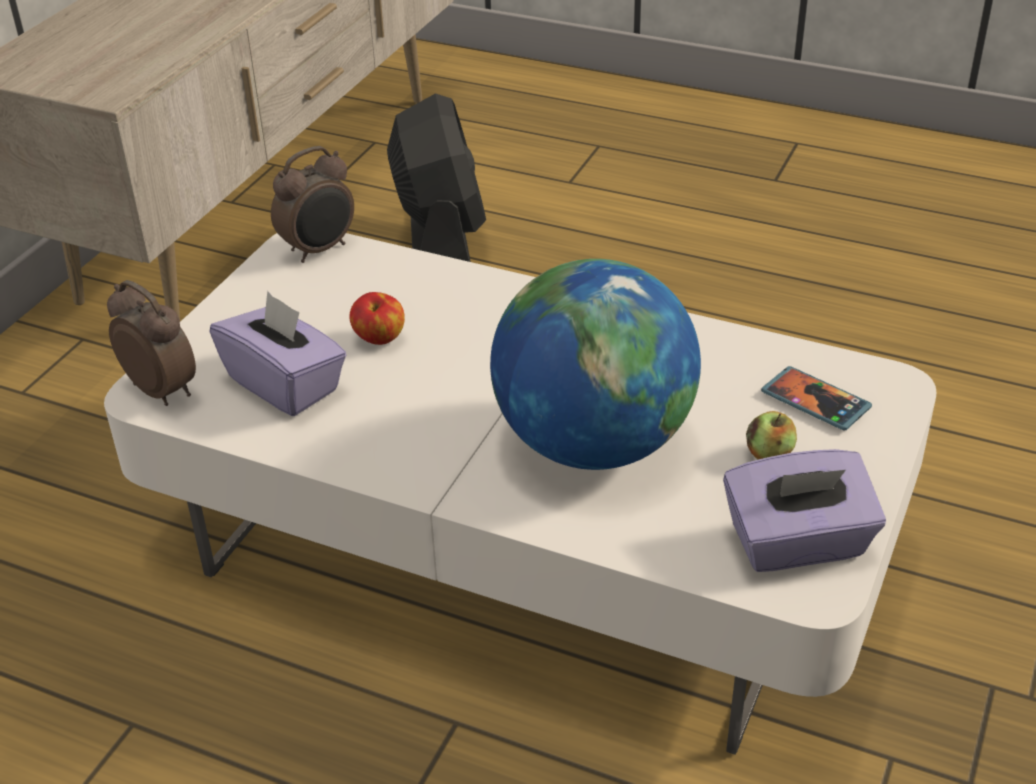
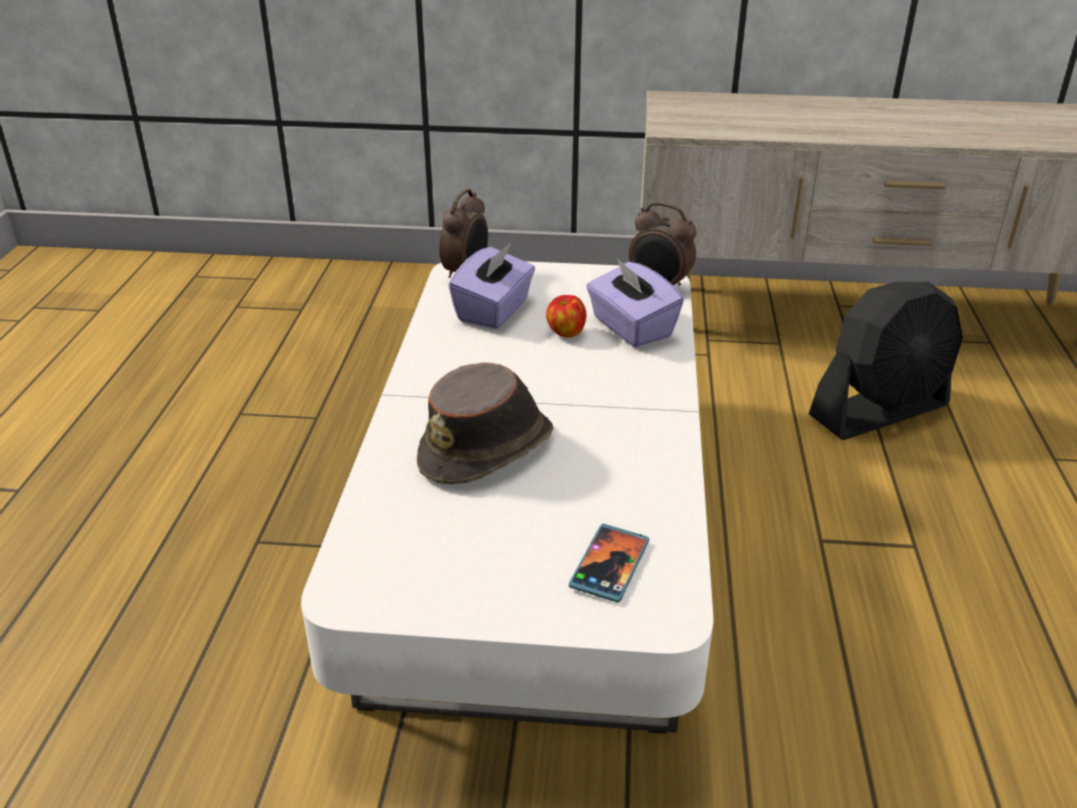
camera: 70 degrees right, 5 degrees down
globe [490,259,701,470] -> brown hat [417,362,554,484]
purple tissue box [723,449,886,572] -> purple tissue box moved to [586,258,684,347]
apple [746,411,797,460] -> none

